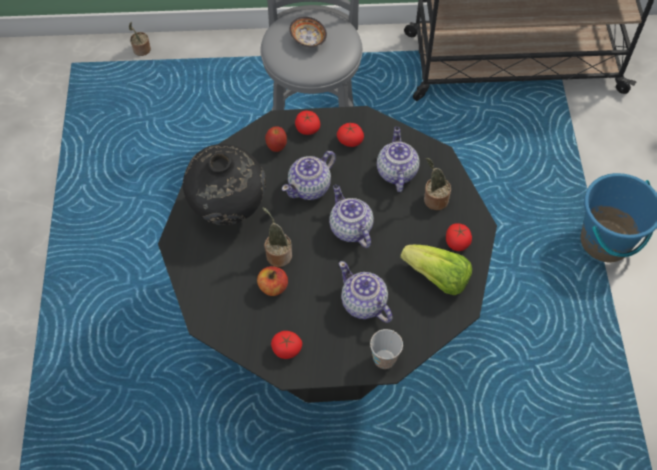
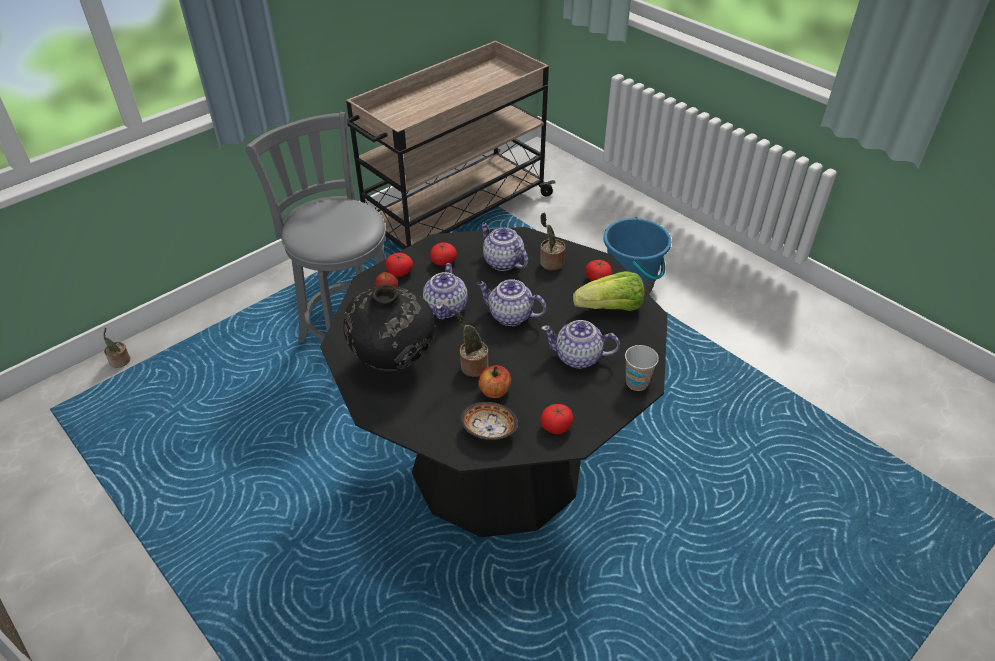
camera: 40 degrees left, 15 degrees down
bowl [289,17,327,47] -> bowl moved to [460,402,518,440]

